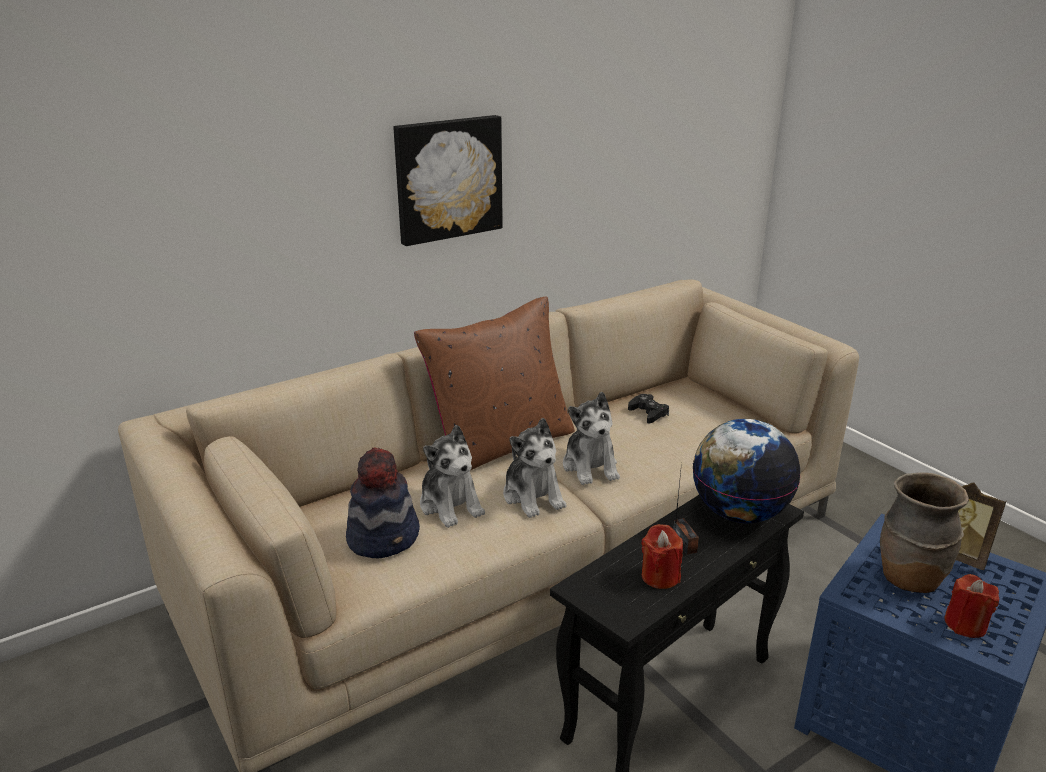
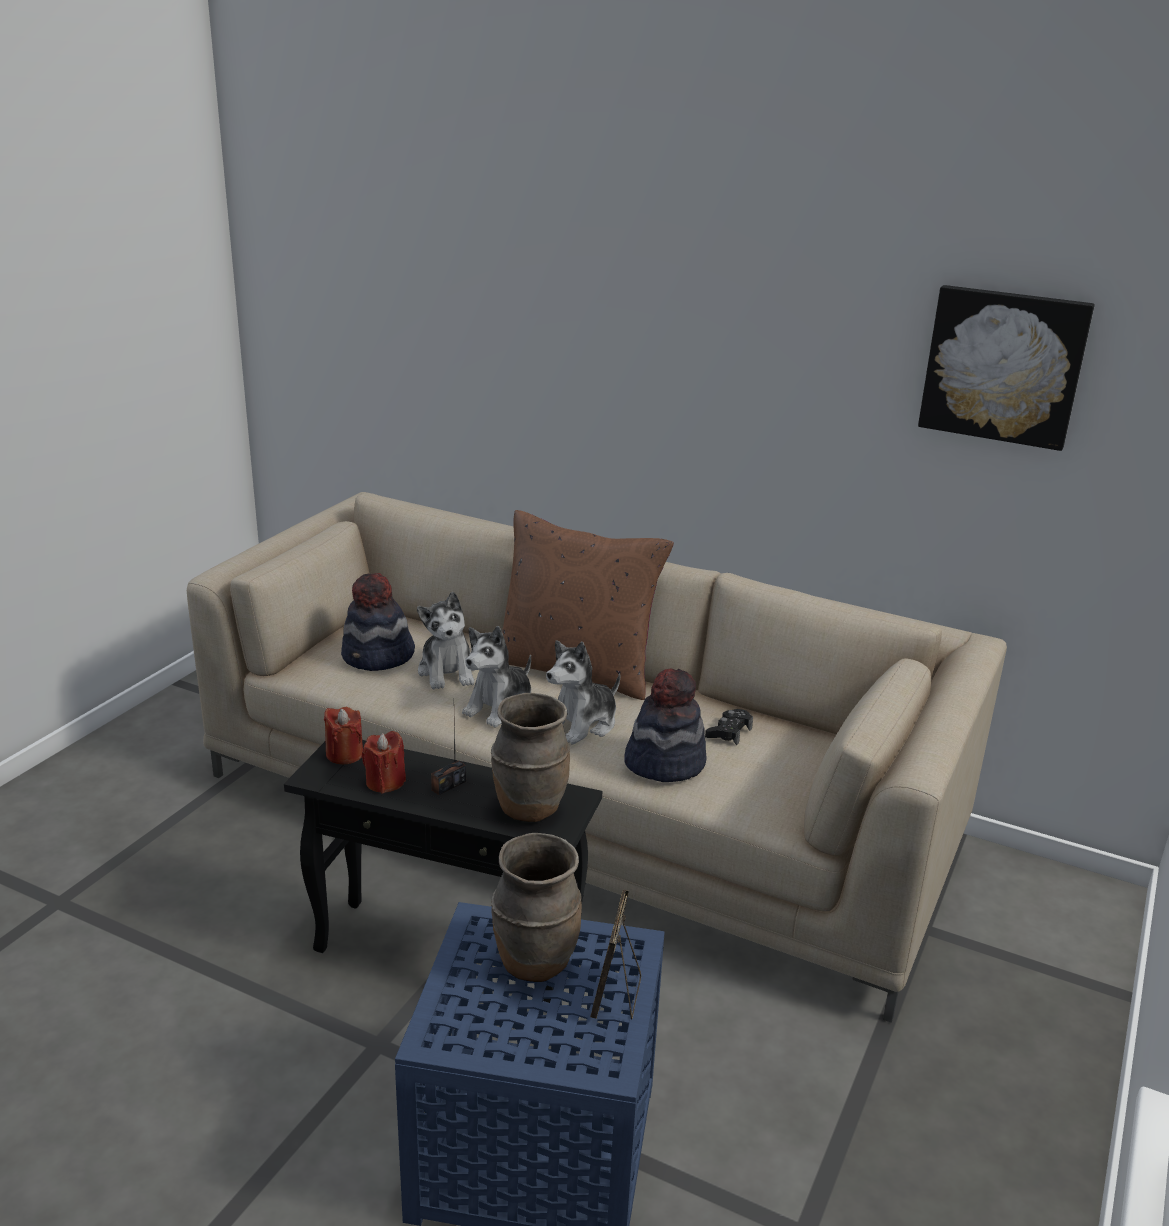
camera: 60 degrees right, 0 degrees up
picture [393,115,503,246] -> picture moved to [918,285,1095,451]
plush toy [420,425,485,528] -> plush toy turned 45 degrees counterclockwise [417,592,474,689]
globe [693,419,800,523] -> brown vase [491,693,570,822]
red candle [945,574,1000,638] -> red candle moved to [324,707,363,764]
none -> hat [624,669,707,782]

